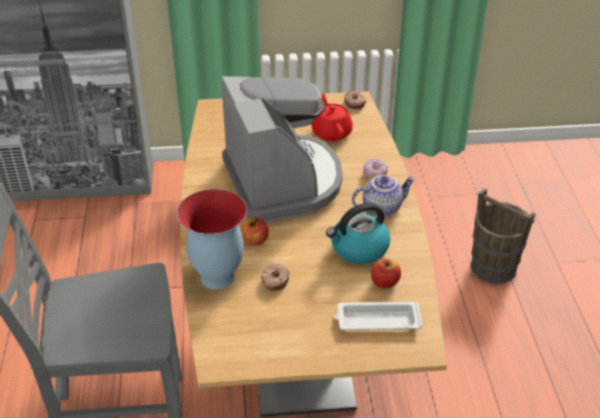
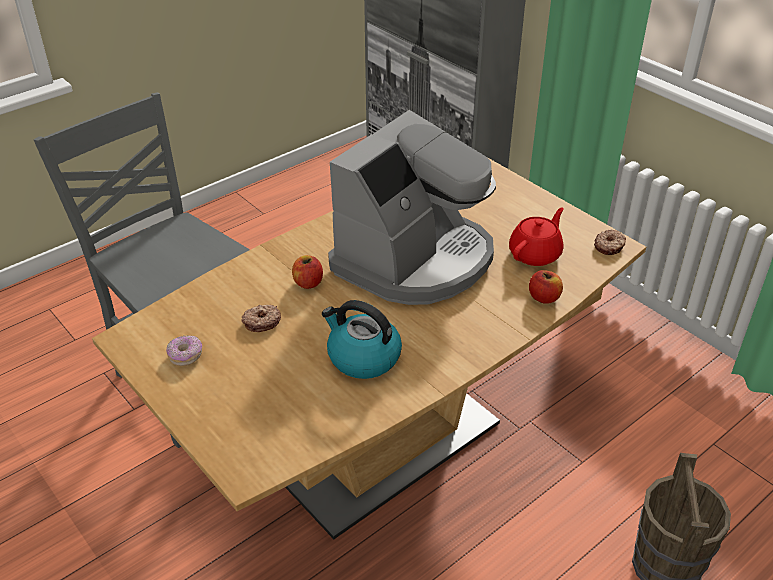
camera: 55 degrees right, 0 degrees up
vase [177,189,247,289] -> none
white tray [334,301,422,330] -> none
teapot [352,175,415,216] -> none
donut [363,159,388,179] -> donut moved to [166,335,202,366]
apple [371,259,401,288] -> apple moved to [529,270,563,304]

